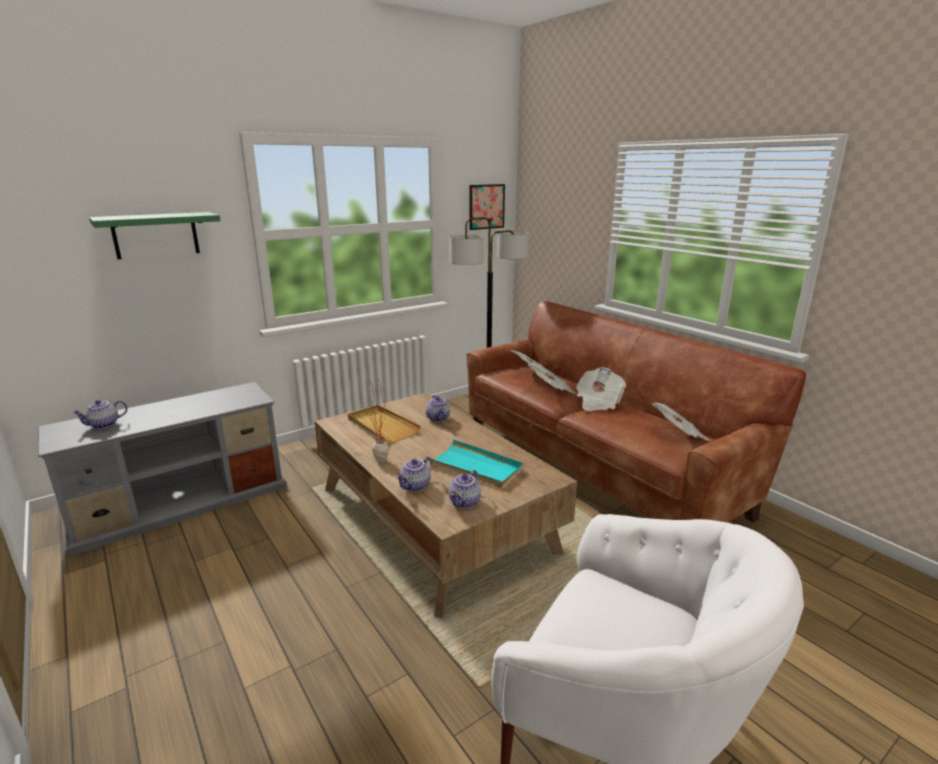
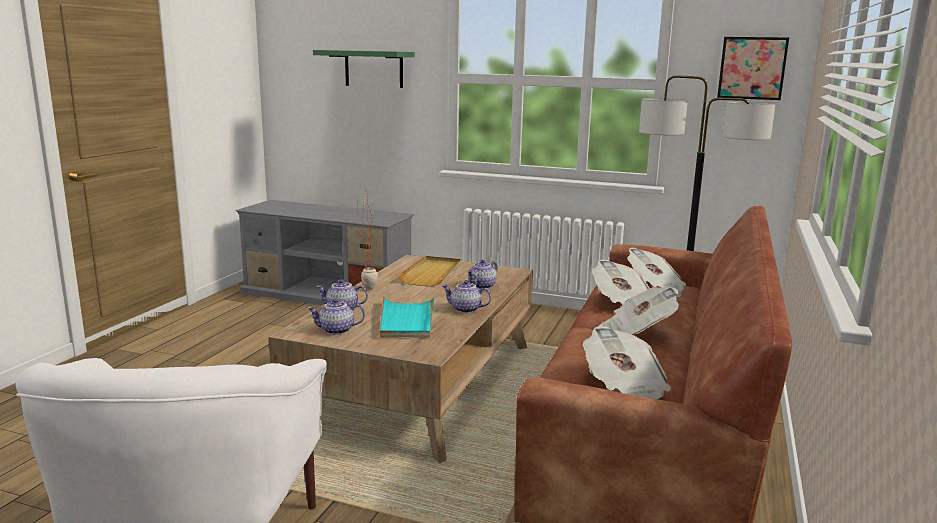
camera: 55 degrees right, 5 degrees down
teapot [72,400,127,429] -> teapot moved to [442,280,491,313]

